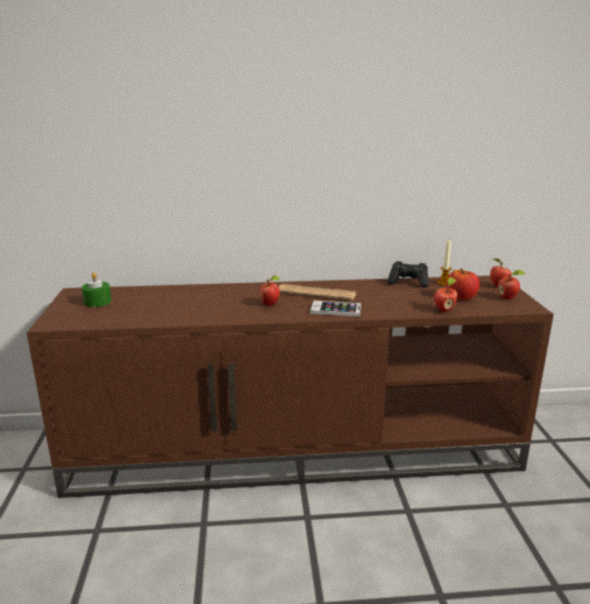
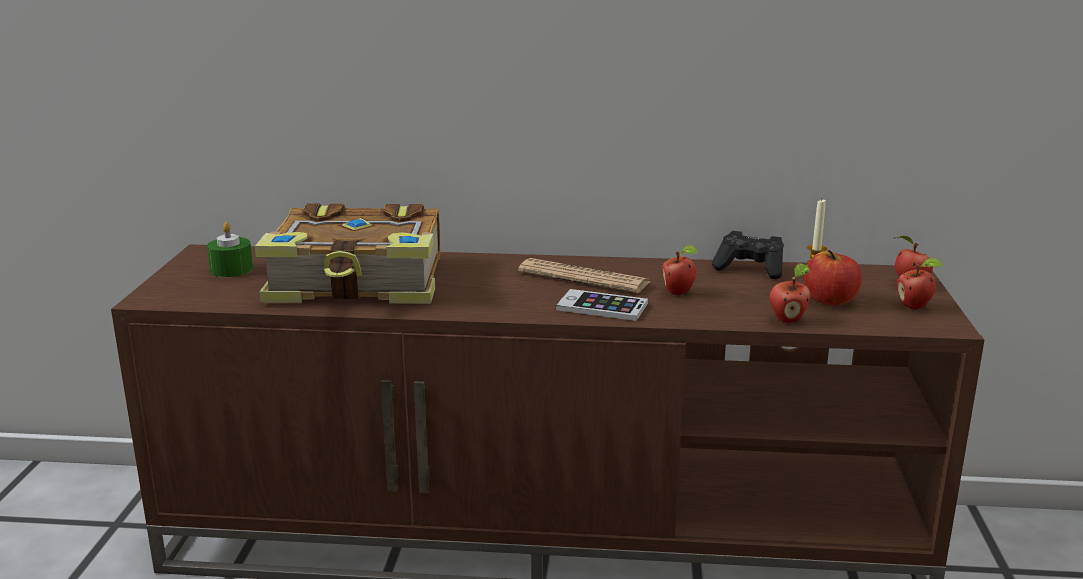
camera: 10 degrees right, 0 degrees up
apple [259,275,280,306] -> apple moved to [662,245,698,295]
none -> book [255,204,440,304]

